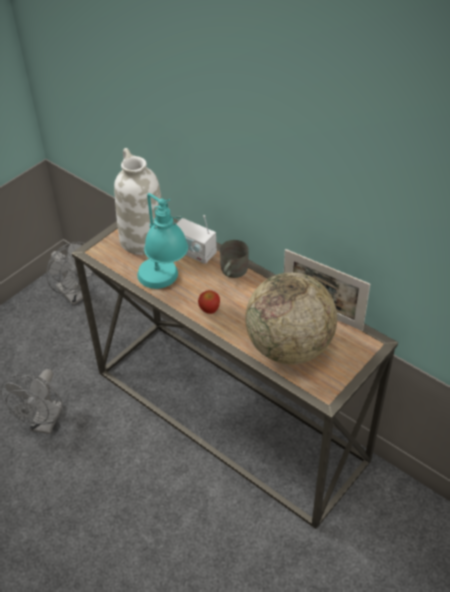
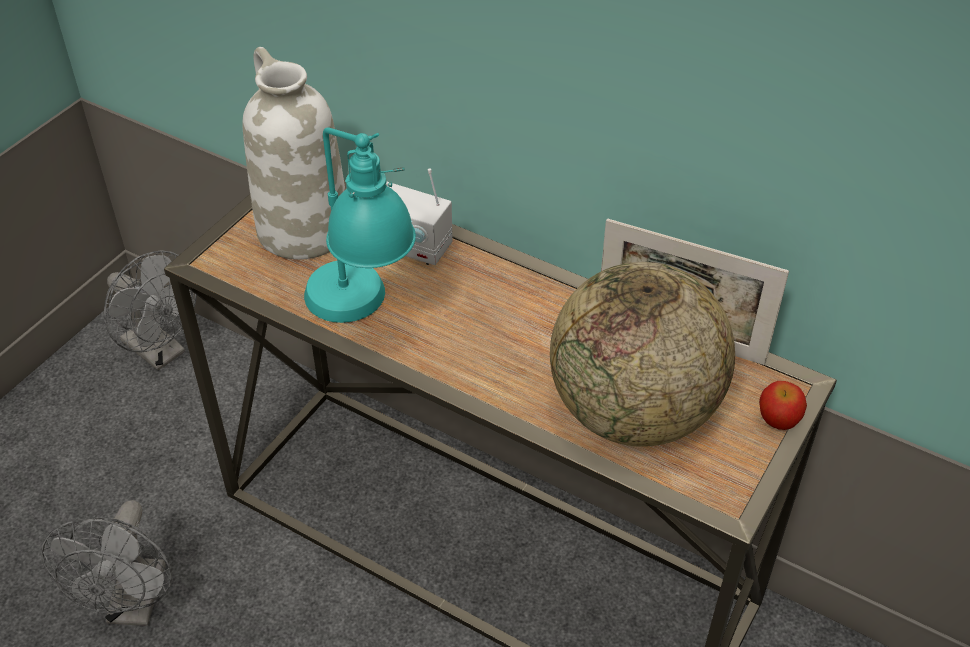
camera: 10 degrees left, 0 degrees up
apple [198,290,220,314] -> apple moved to [759,381,807,430]
grey mug [220,240,249,278] -> none

